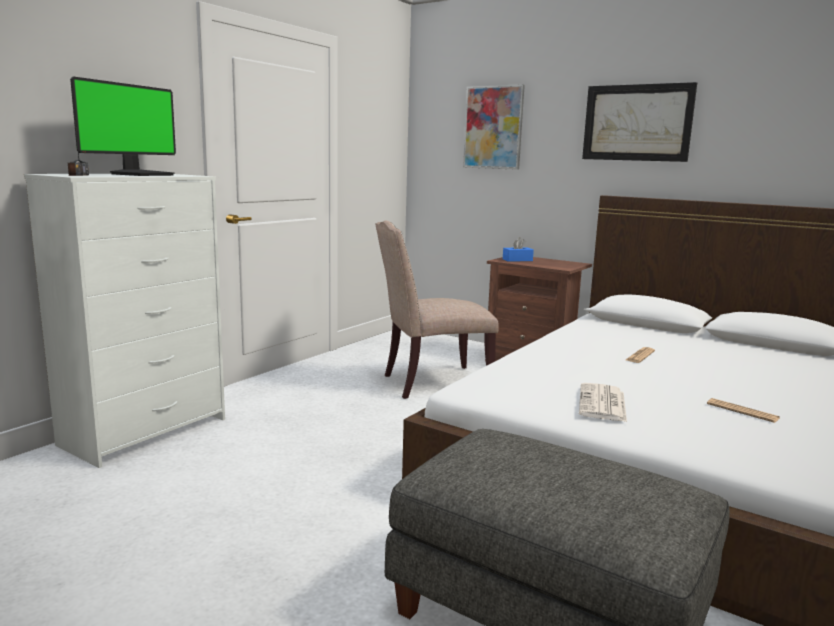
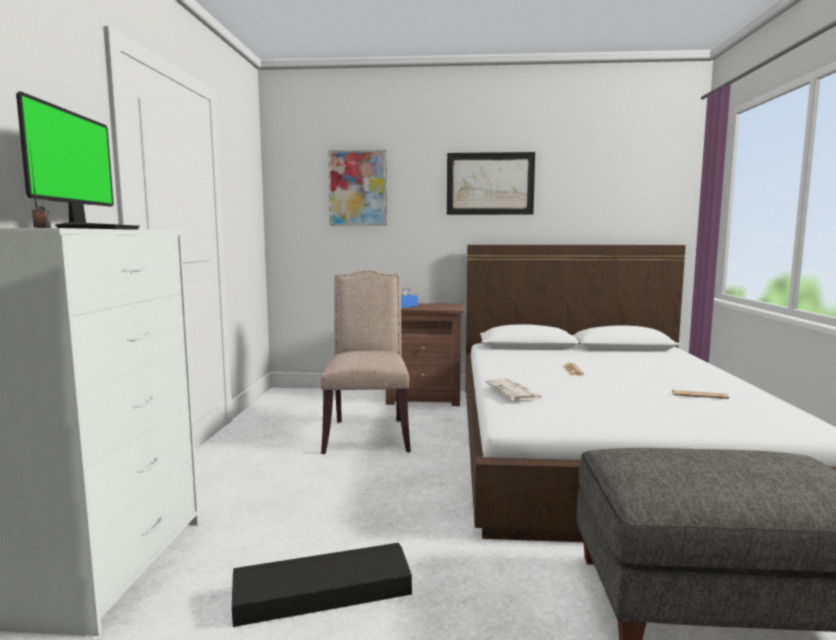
camera: 30 degrees left, 5 degrees down
beige chair [375,221,498,399] -> beige chair turned 135 degrees clockwise [321,270,411,454]
newspaper [579,383,627,422] -> newspaper moved to [486,378,542,401]
none -> black storage box [232,543,412,628]

